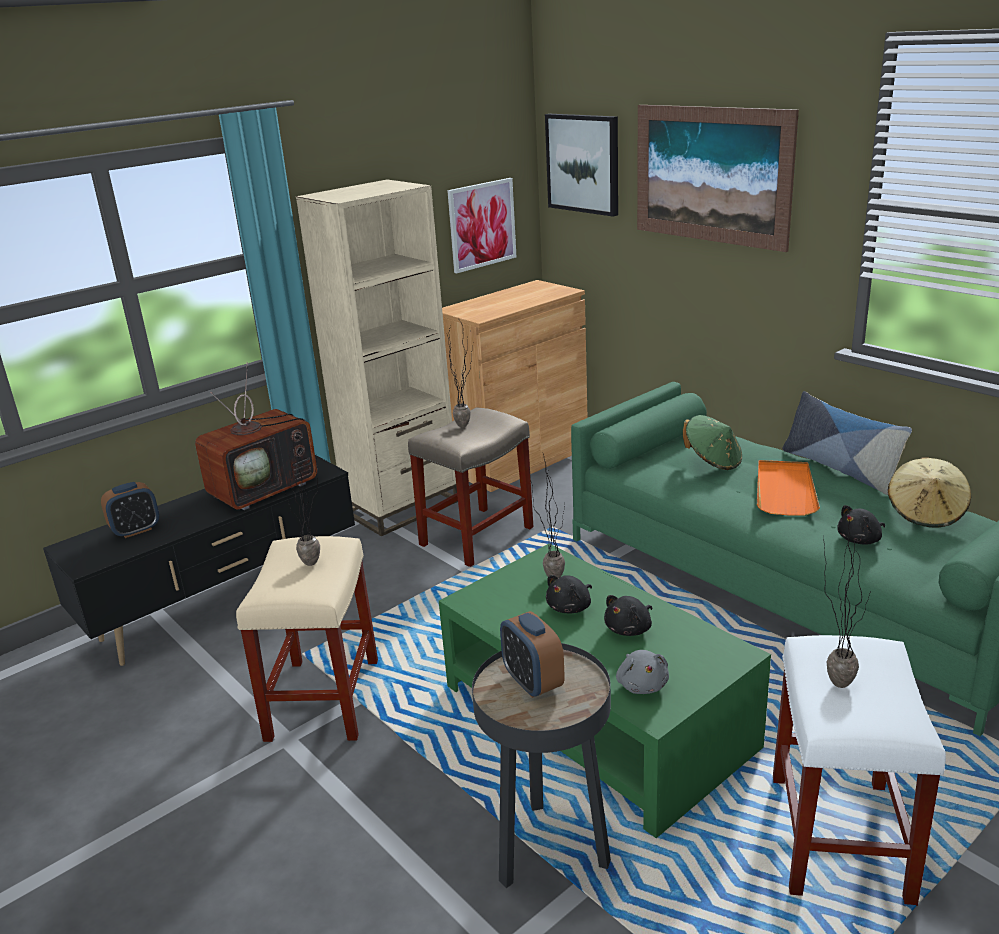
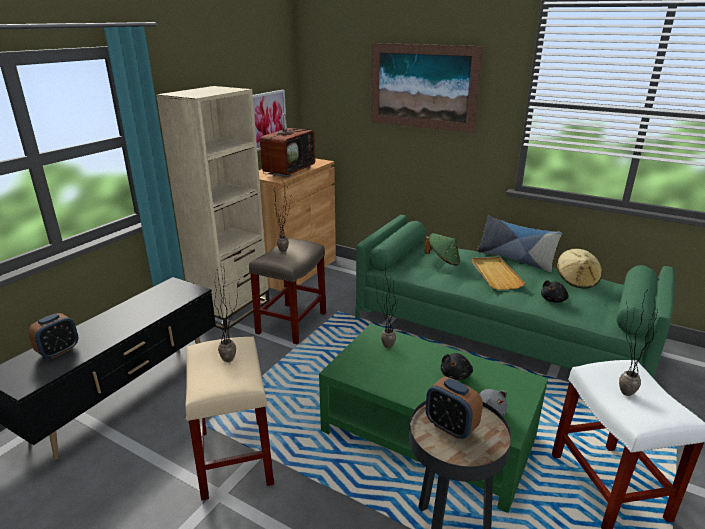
camera: 20 degrees left, 0 degrees up
television [195,362,317,510] -> television moved to [260,97,316,177]
picture [545,114,618,217] -> none
black plush toy [546,575,592,614] -> none
orange tray [757,460,820,516] -> beige tray [472,257,525,290]

